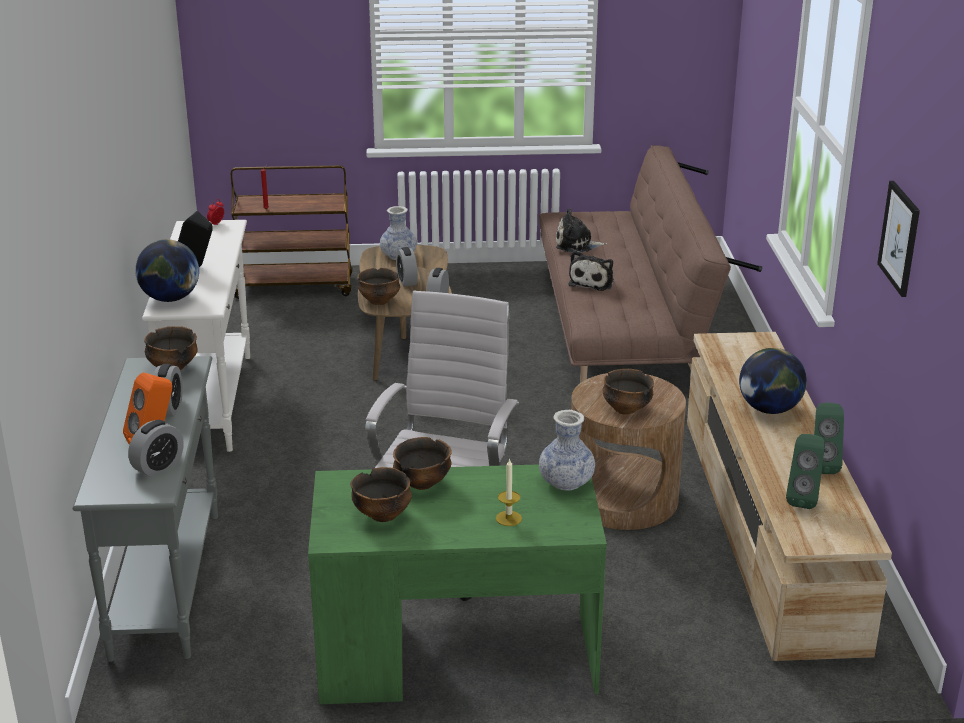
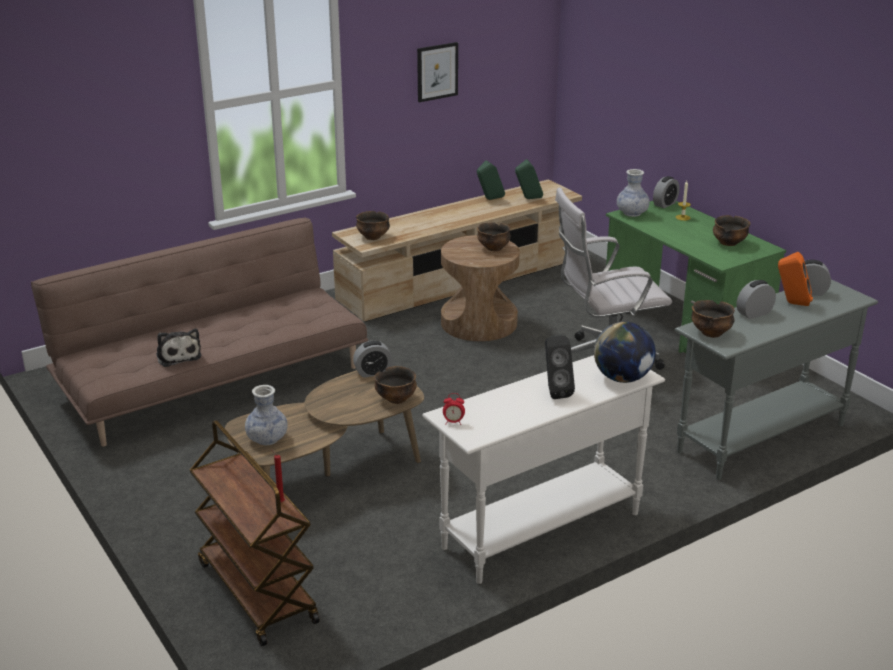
camera: 120 degrees left, 0 degrees up
bowl [393,437,452,490] -> bowl moved to [356,211,390,240]
alarm clock [396,247,418,287] -> alarm clock moved to [653,176,680,208]
plush toy [568,251,614,291] -> none
globe [739,348,807,414] -> none

